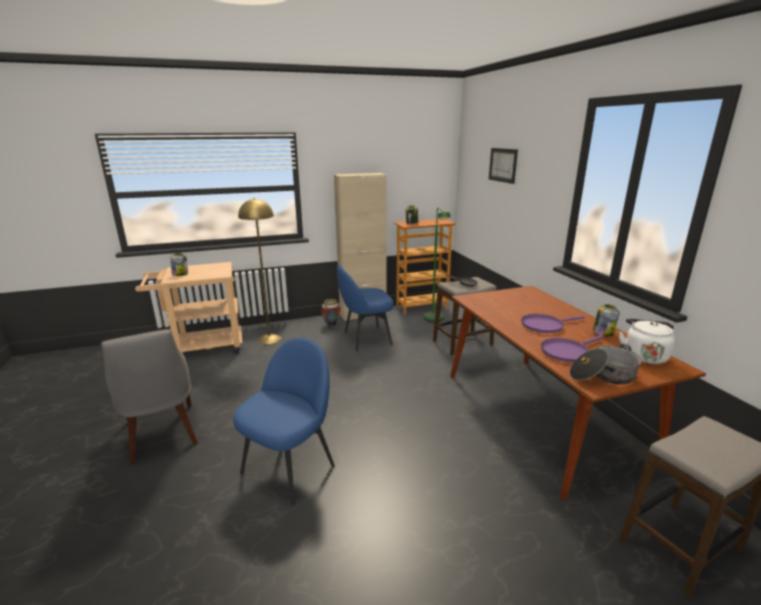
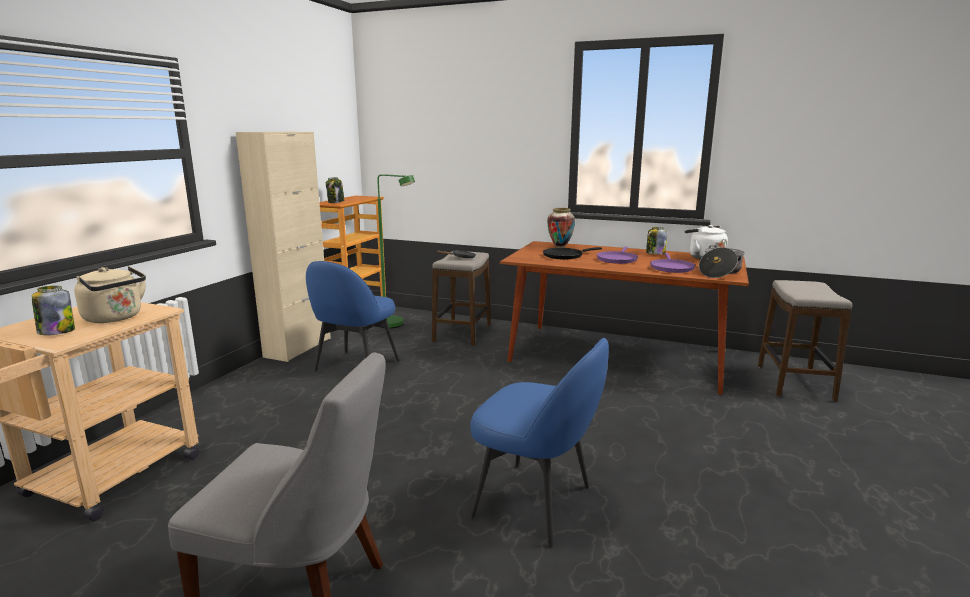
camera: 50 degrees left, 5 degrees down
blue chair [233,338,335,505] -> blue chair turned 135 degrees clockwise [470,337,609,548]
yellow floor lamp [238,198,281,344] -> none
vase [321,299,341,327] -> vase moved to [547,208,575,248]
picture [489,148,518,184] -> none
none -> beige kettle [74,266,146,323]
none -> black frying pan [543,247,602,259]

